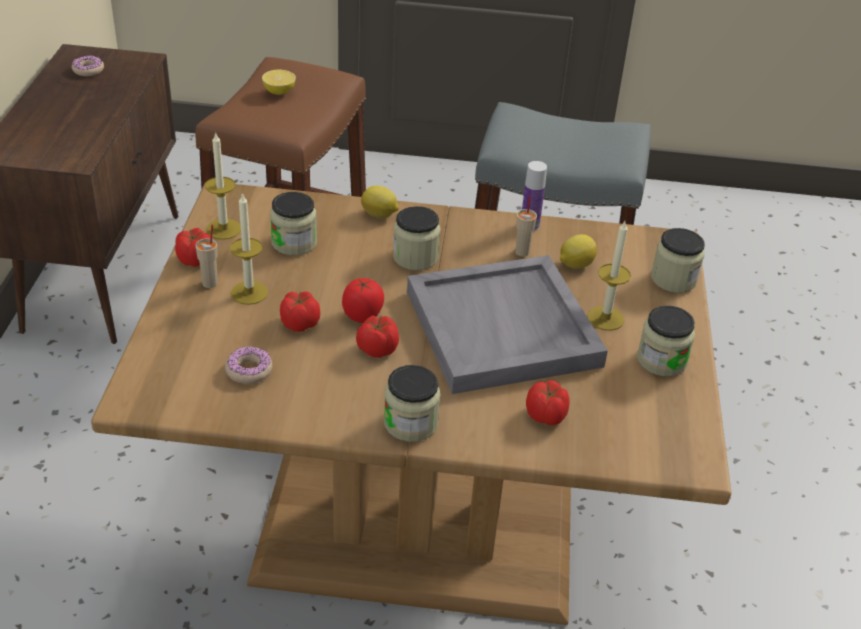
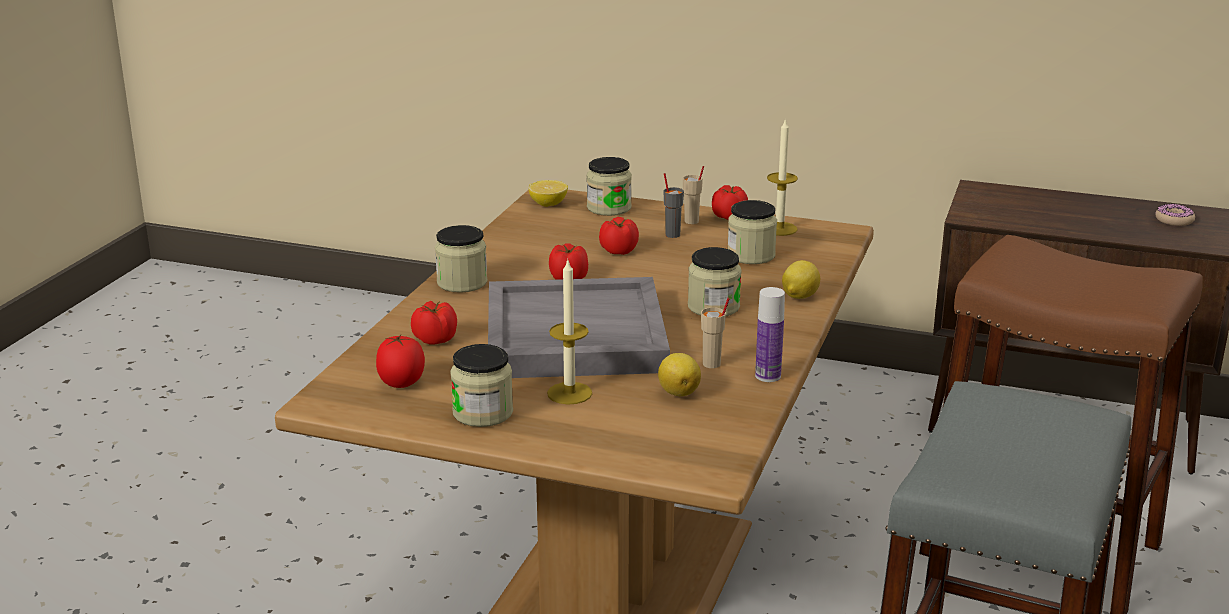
camera: 105 degrees right, 15 degrees down
donut [225,346,272,384] -> none
candle [230,193,268,305] -> grey cup [663,173,684,238]
lemon [262,69,296,95] -> lemon moved to [528,180,568,207]
tomato [342,278,384,323] -> tomato moved to [376,335,425,388]
jar [651,228,705,293] -> jar moved to [587,157,632,216]

